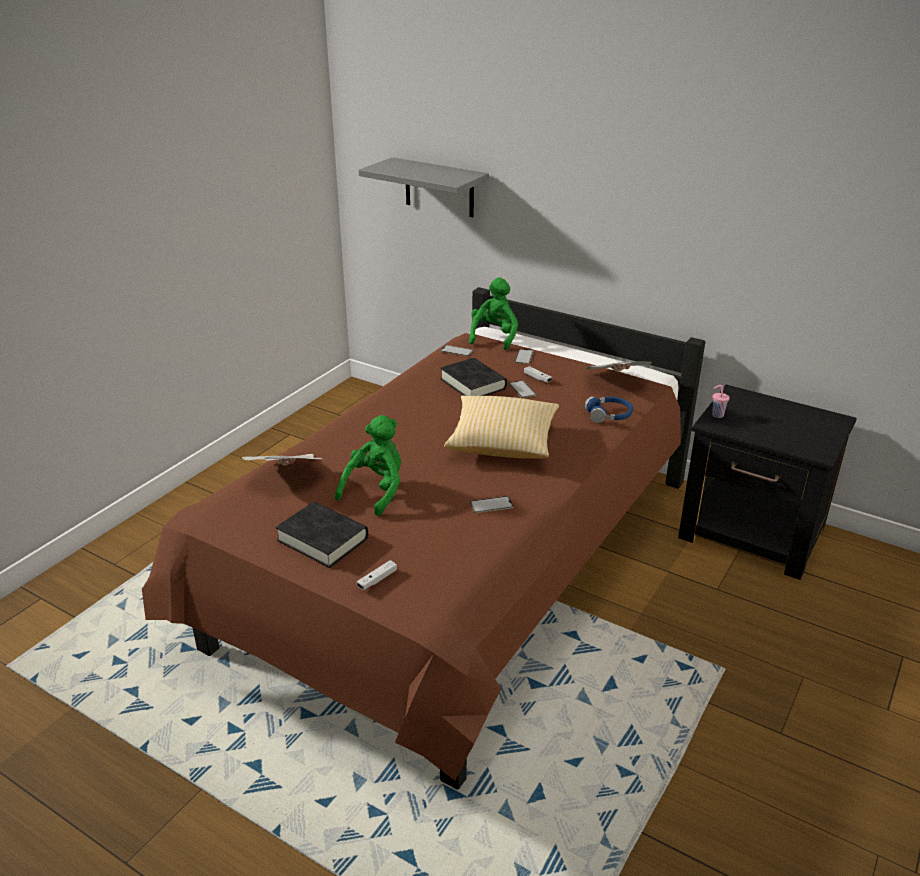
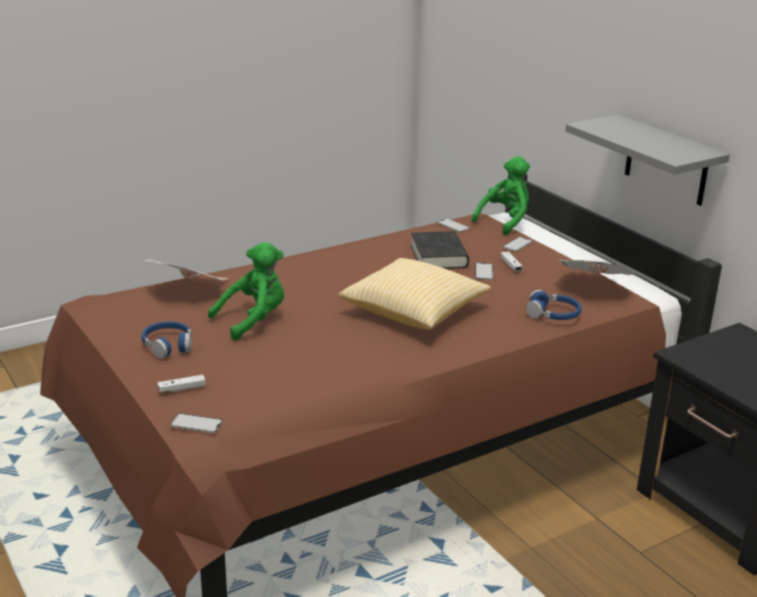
camera: 25 degrees right, 5 degrees down
black book [275,502,368,568] -> blue headphones [141,321,192,359]
grey shelf [359,157,489,217] -> grey shelf moved to [566,115,730,206]
phone [470,496,513,513] -> phone moved to [170,413,223,433]
pink cup [712,385,730,418] -> none

